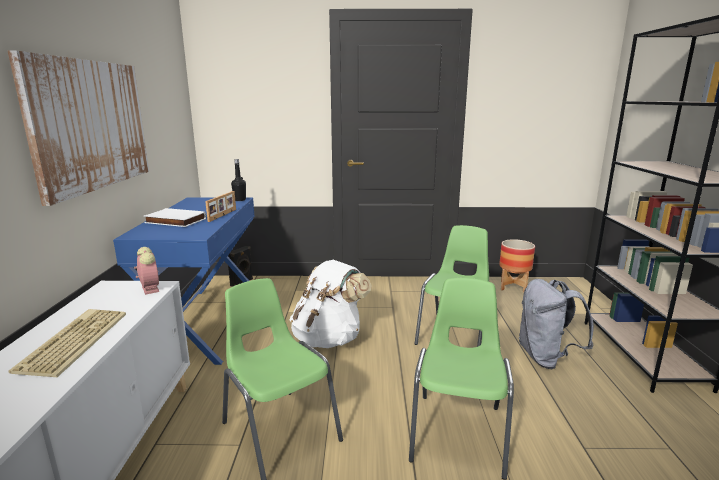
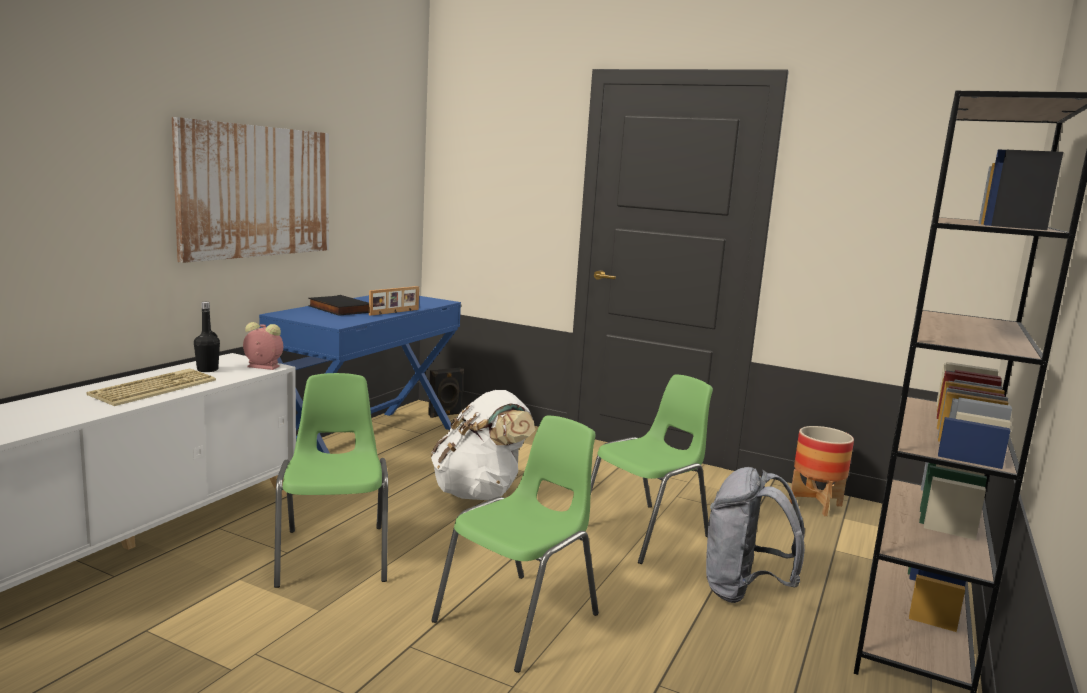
camera: 25 degrees right, 5 degrees down
alarm clock [134,247,159,295] -> alarm clock turned 75 degrees counterclockwise [243,322,283,370]
white book [144,208,206,227] -> black book [308,295,369,316]
black bottle [231,159,246,201] -> black bottle moved to [194,302,220,372]

